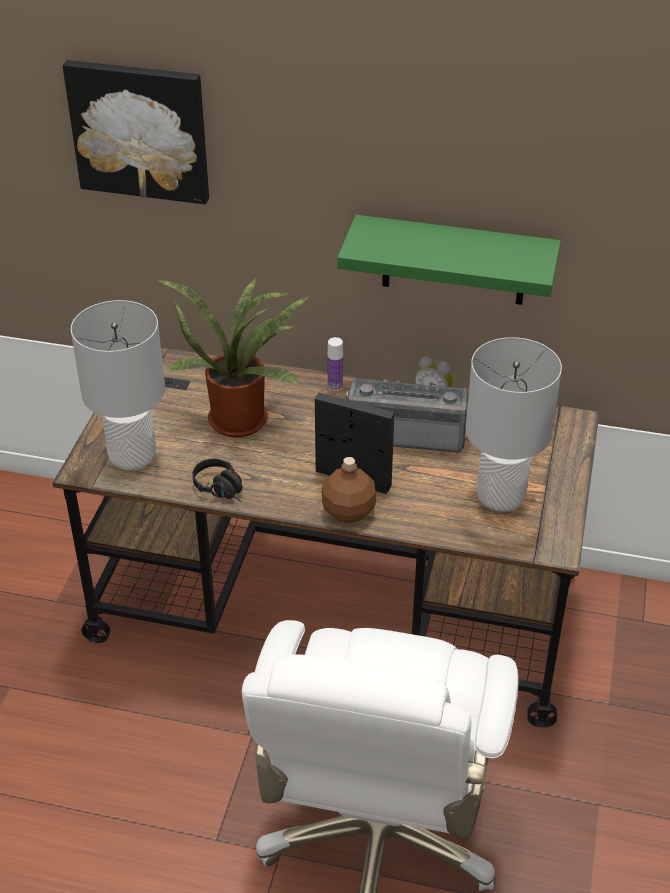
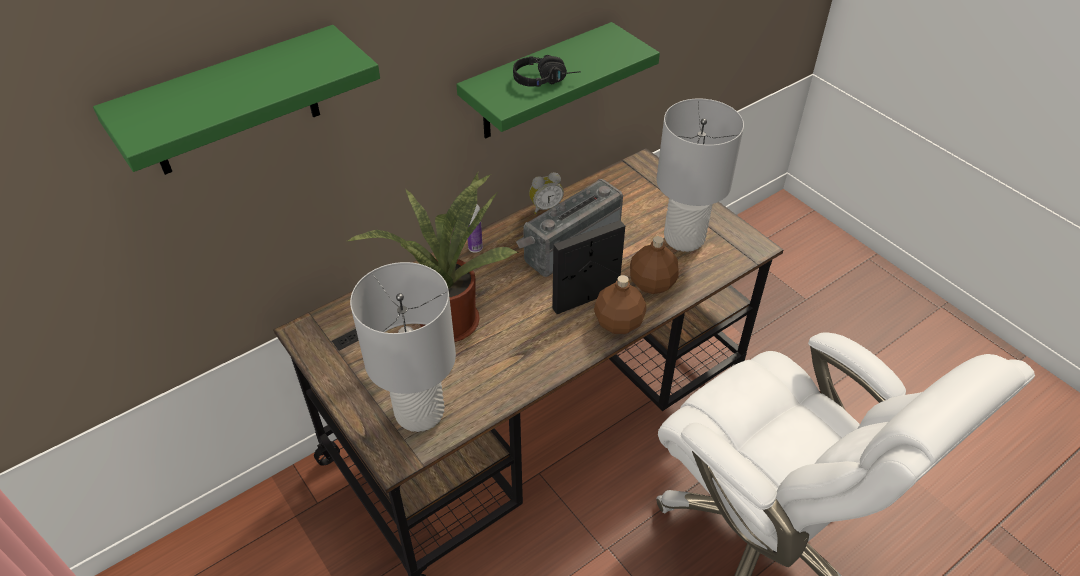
camera: 50 degrees left, 5 degrees up
picture [63,60,209,205] -> green shelf [93,25,380,175]
black headphones [192,459,242,502] -> black headphones moved to [513,55,581,87]
none -> brown bottle [630,236,679,294]

